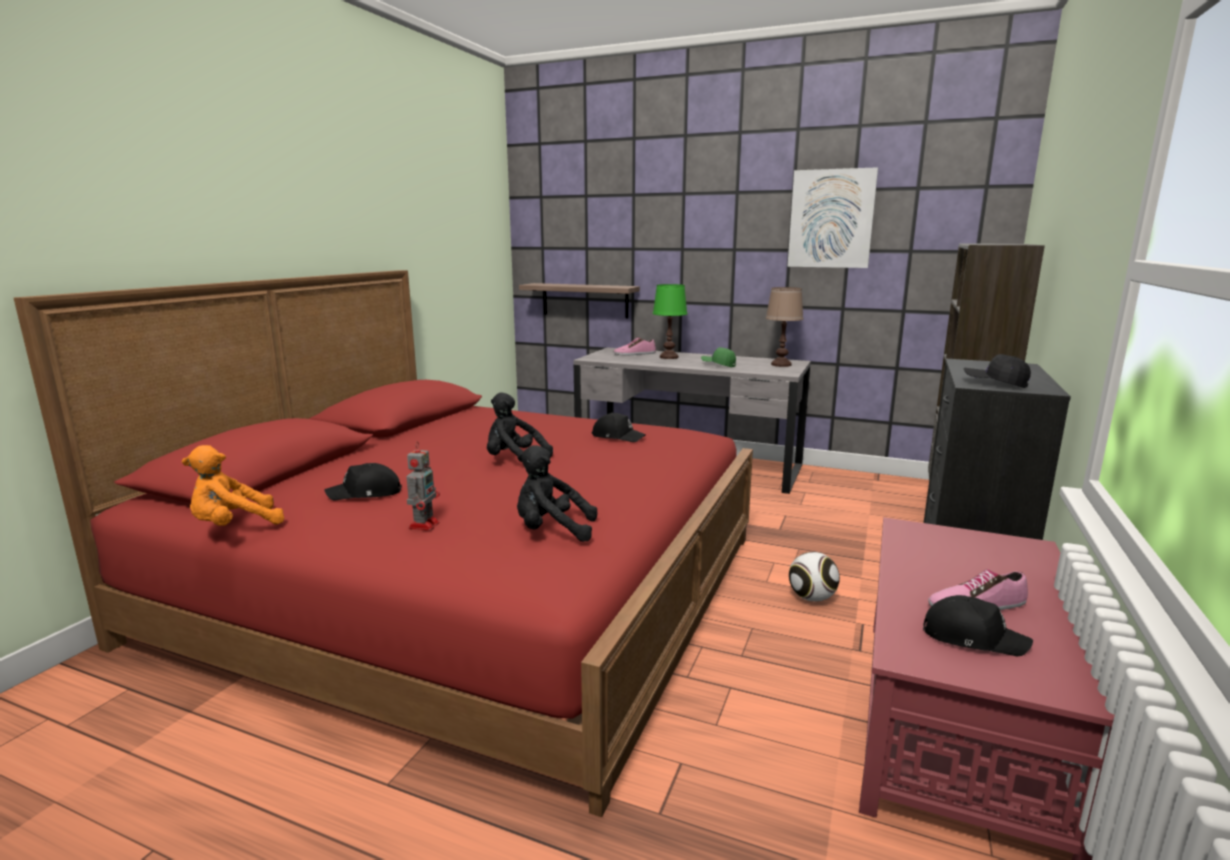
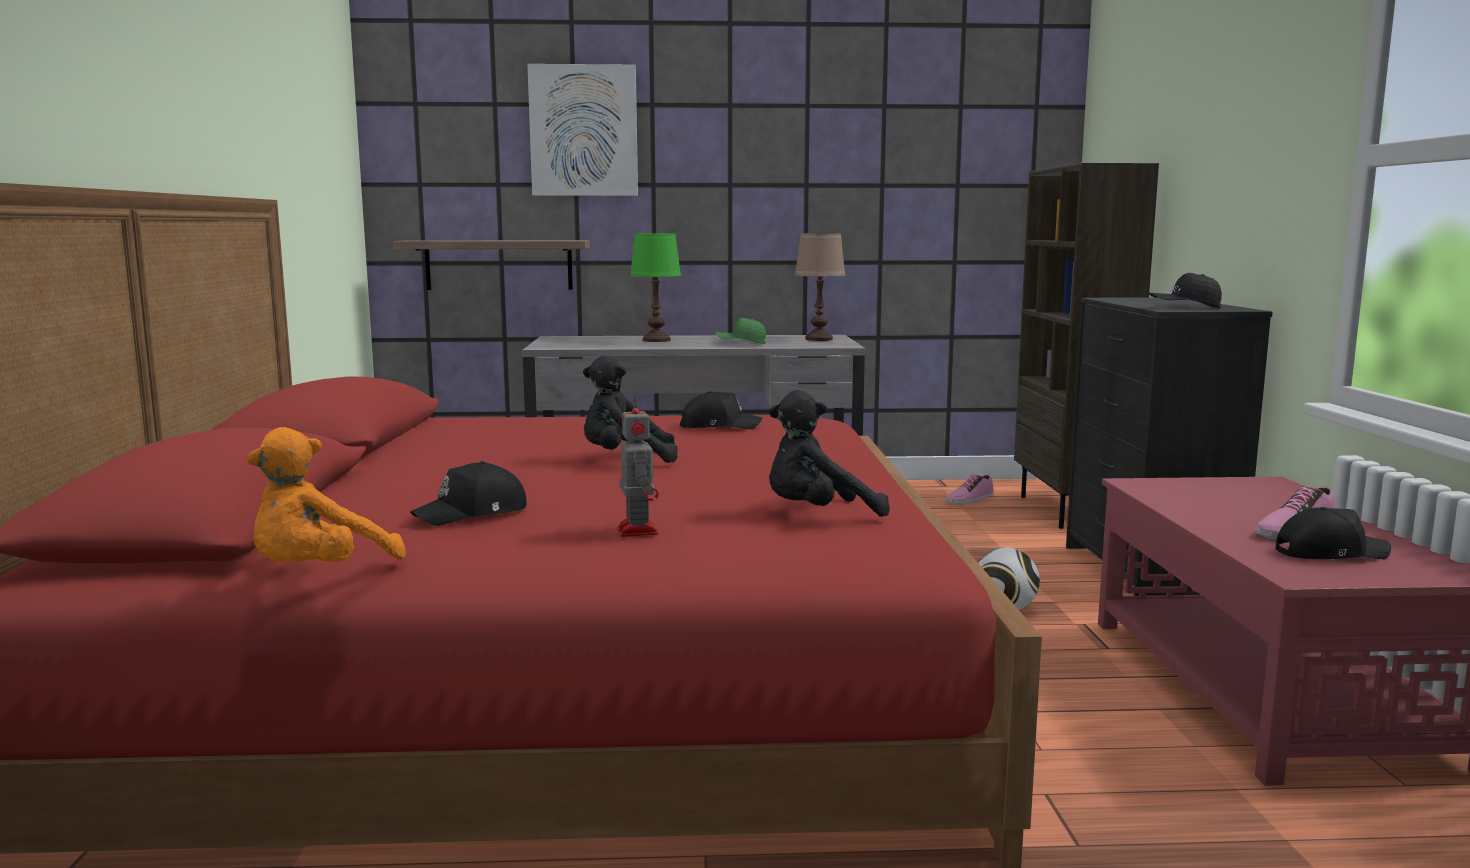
camera: 25 degrees left, 5 degrees down
shoe [613,338,656,355] -> shoe moved to [946,475,993,504]
picture [787,167,878,268] -> picture moved to [527,64,638,196]

